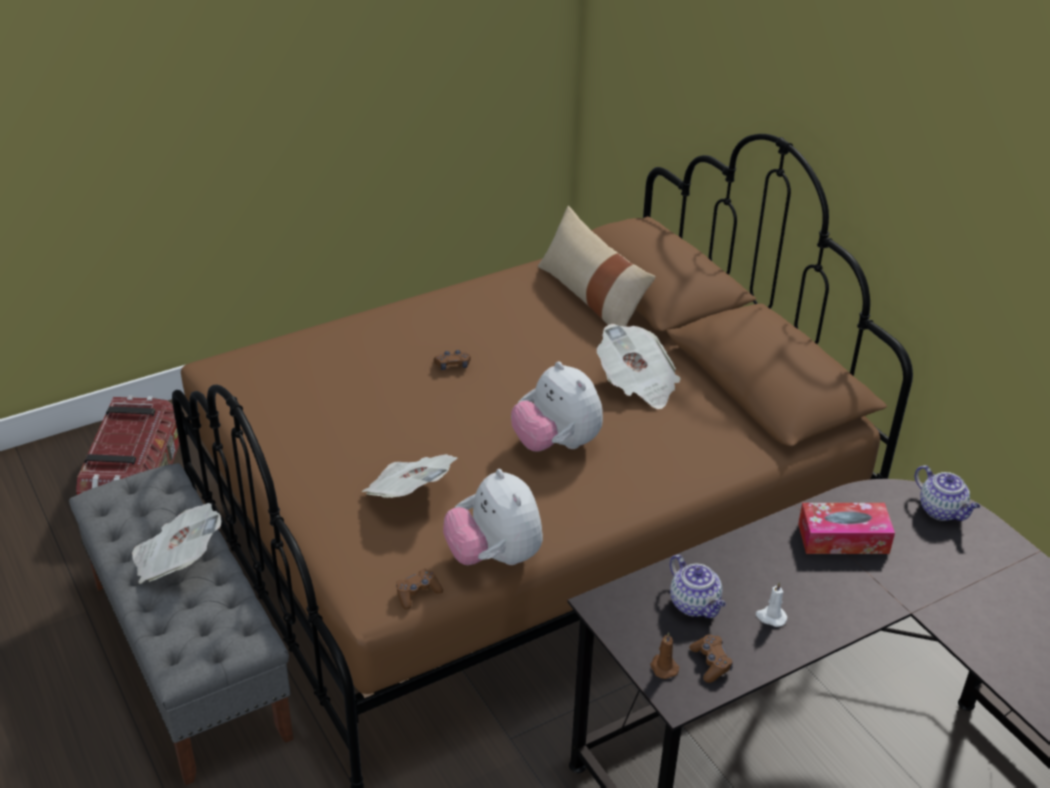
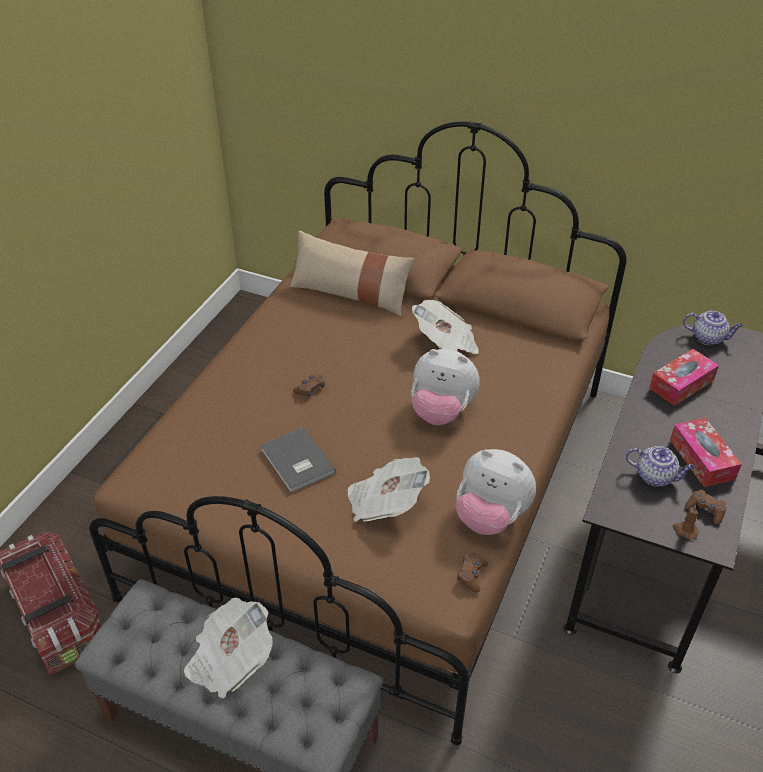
camera: 35 degrees left, 5 degrees up
white candle [756,582,787,627] -> tissue box [670,418,742,487]
none -> grey book [260,427,336,493]

